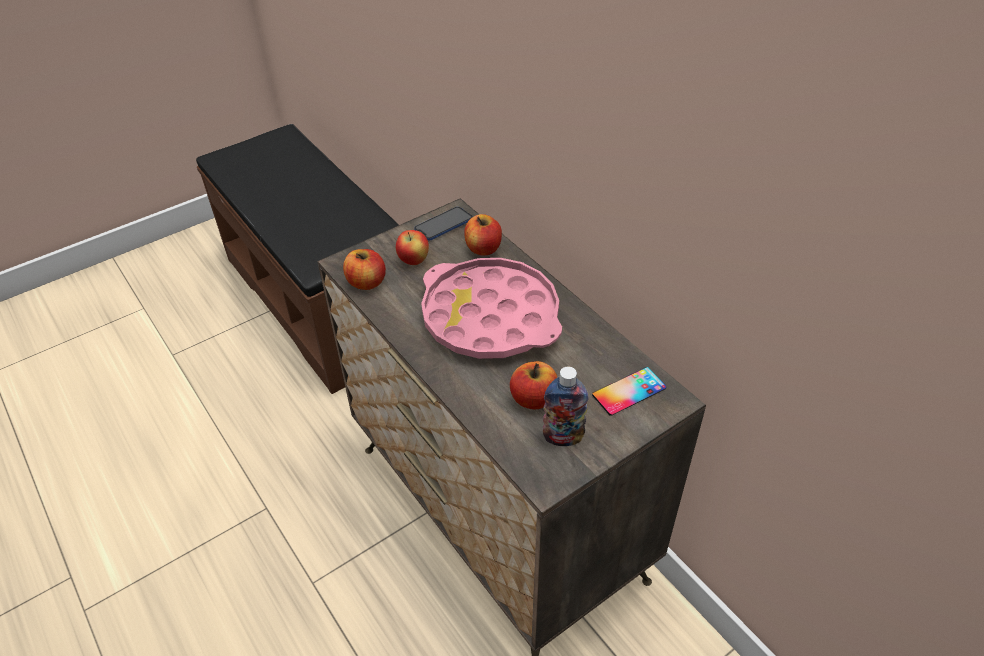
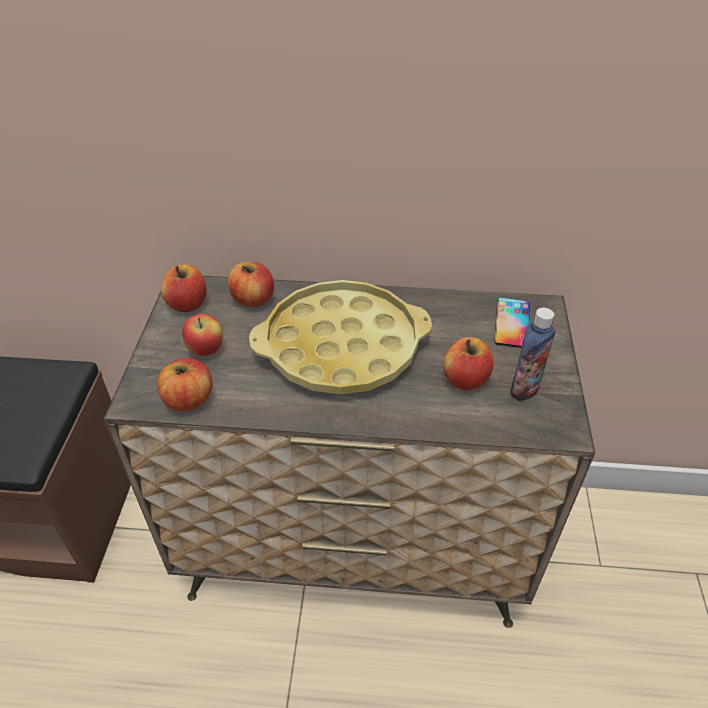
camera: 50 degrees left, 0 degrees up
phone [414,207,473,241] -> apple [161,264,207,312]
pink tray [421,258,562,359] -> yellow tray [249,280,432,395]

